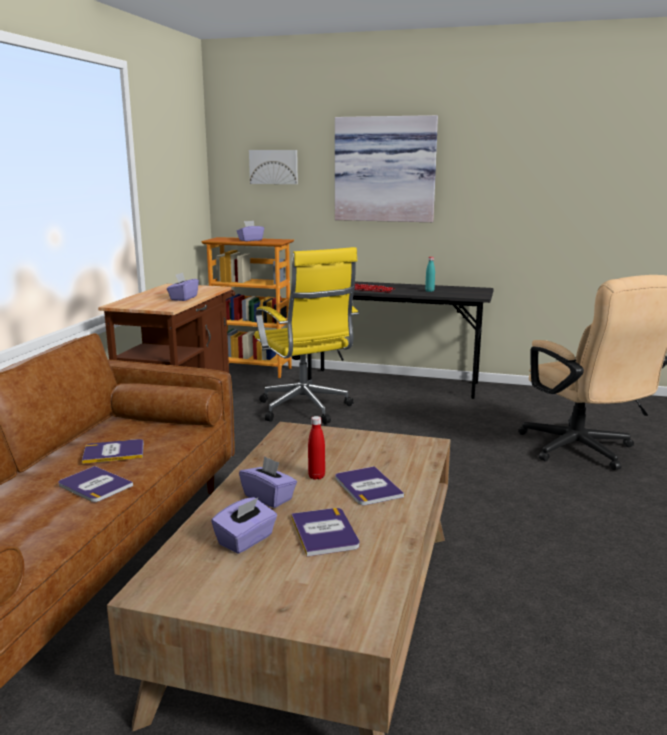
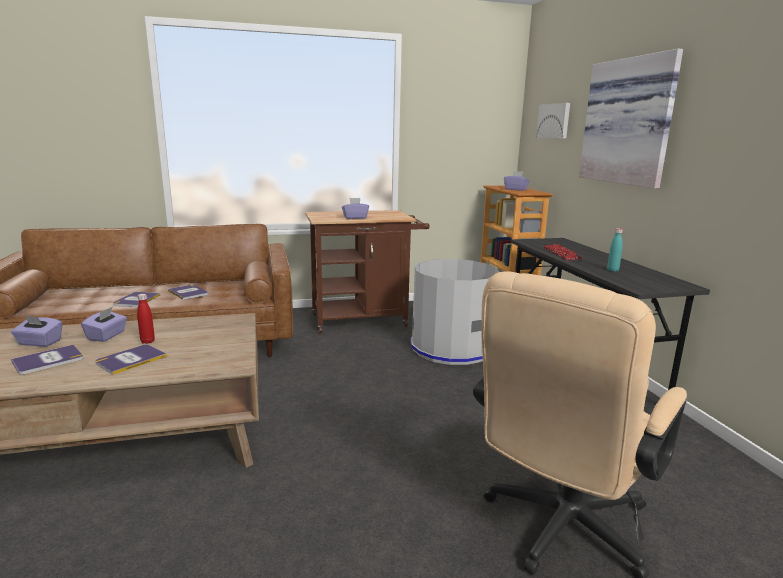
camera: 60 degrees right, 0 degrees up
yellow office chair [254,247,359,424] -> grey trash can [410,259,499,365]

